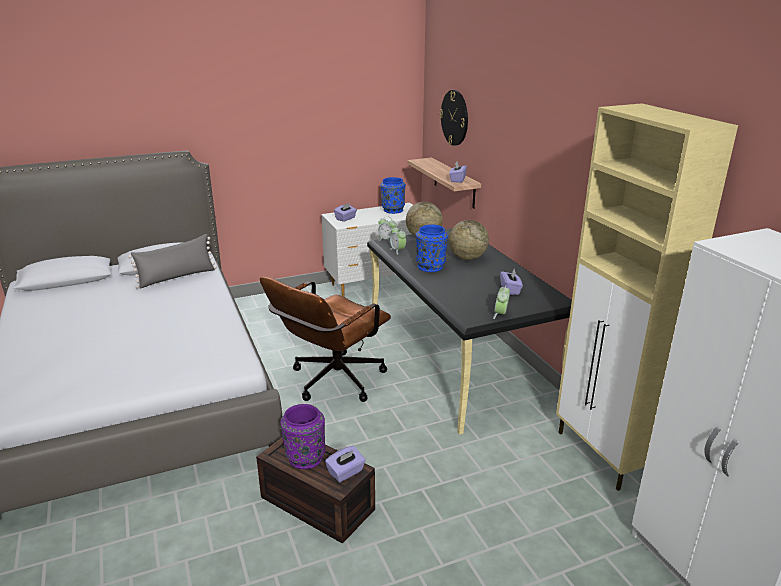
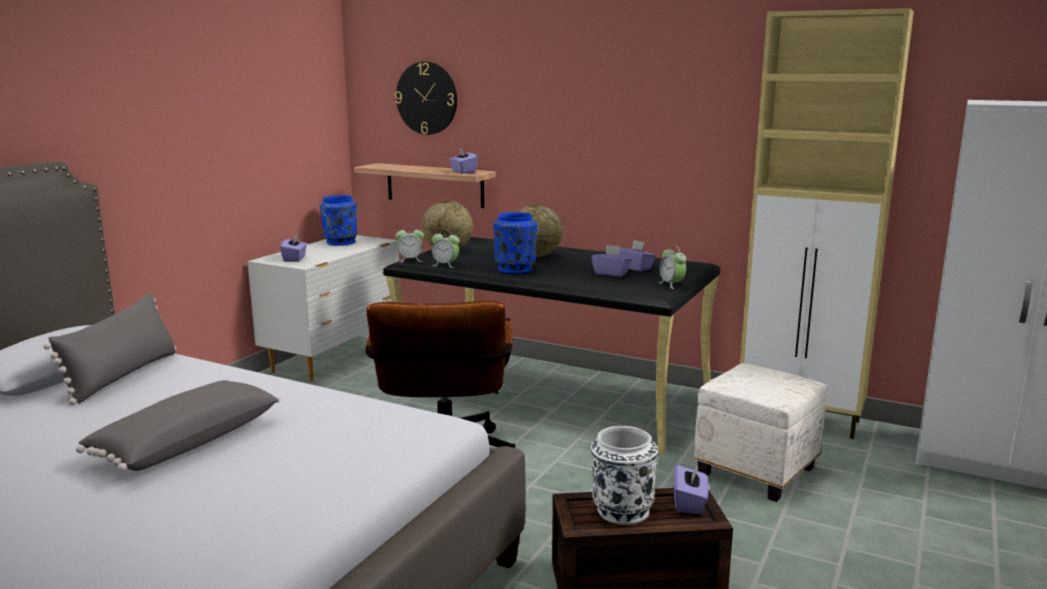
camera: 40 degrees left, 10 degrees down
purple vase [280,404,326,469] -> white vase [591,426,658,525]
none -> grey pillow [76,380,280,472]
none -> purple tissue box [591,245,632,277]
none -> white ottoman [694,363,828,502]

